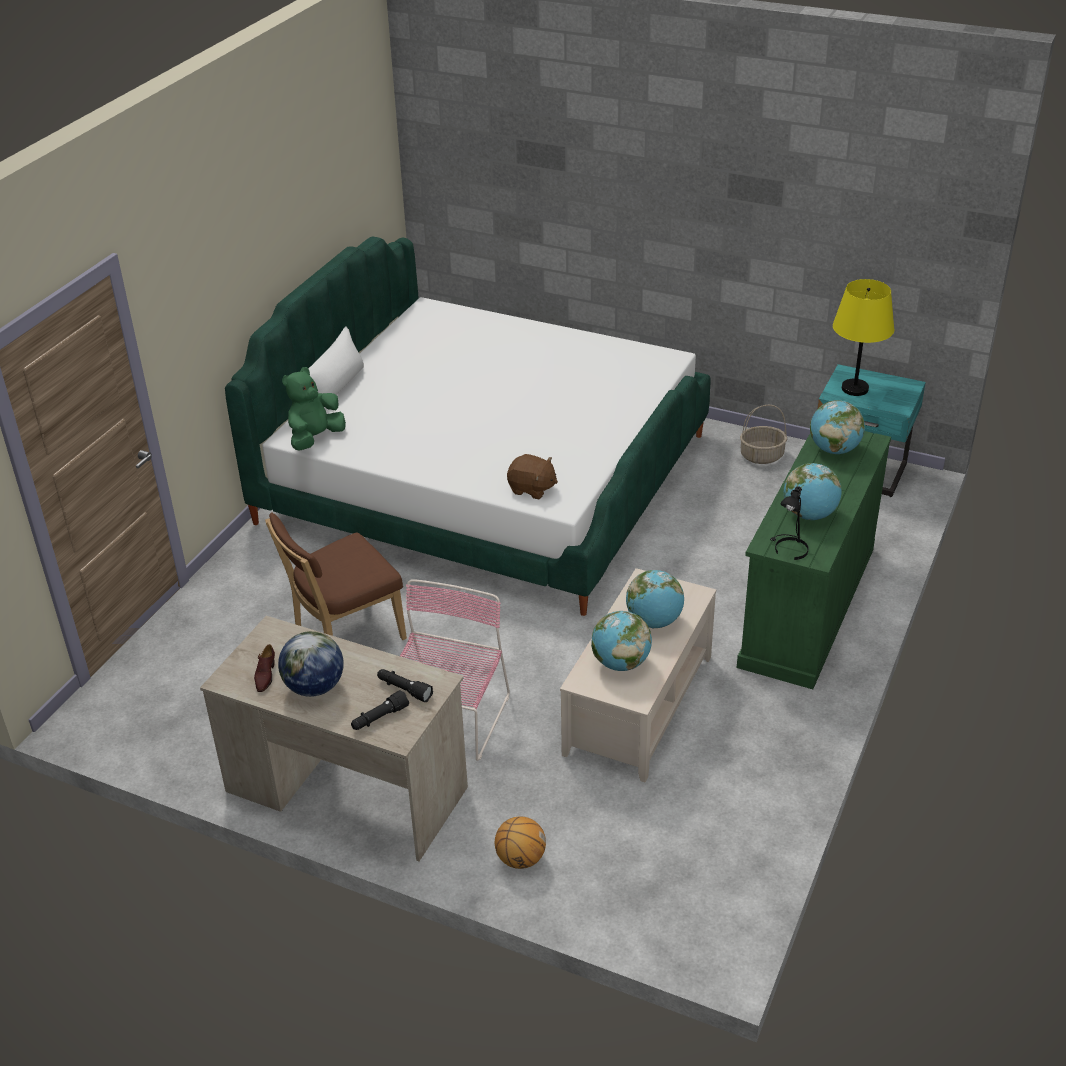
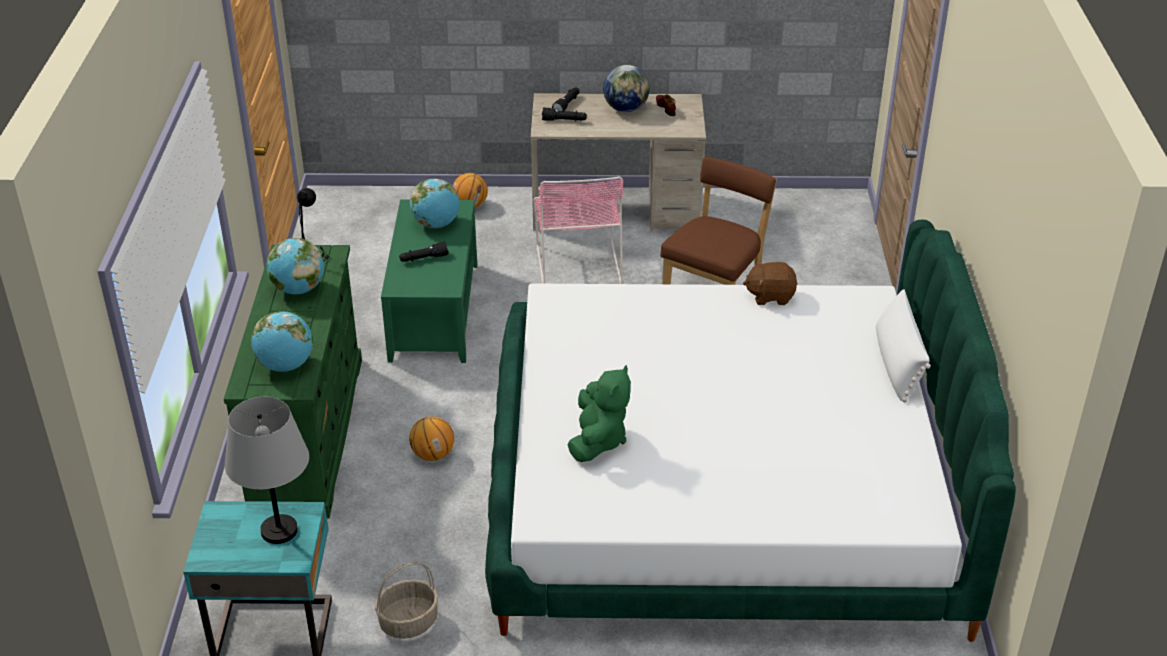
camera: 155 degrees right, 0 degrees up
green plush toy [282,367,346,451] -> green plush toy moved to [568,365,631,462]
brown plush toy [507,454,558,499] -> brown plush toy moved to [743,260,798,305]
beige coffee table [560,568,716,783] -> green coffee table [381,200,477,363]
globe [626,570,684,628] -> black flashlight [399,242,448,262]
yellow table lamp [833,279,894,396] -> grey table lamp [225,397,309,544]
none -> basketball [409,416,454,461]

